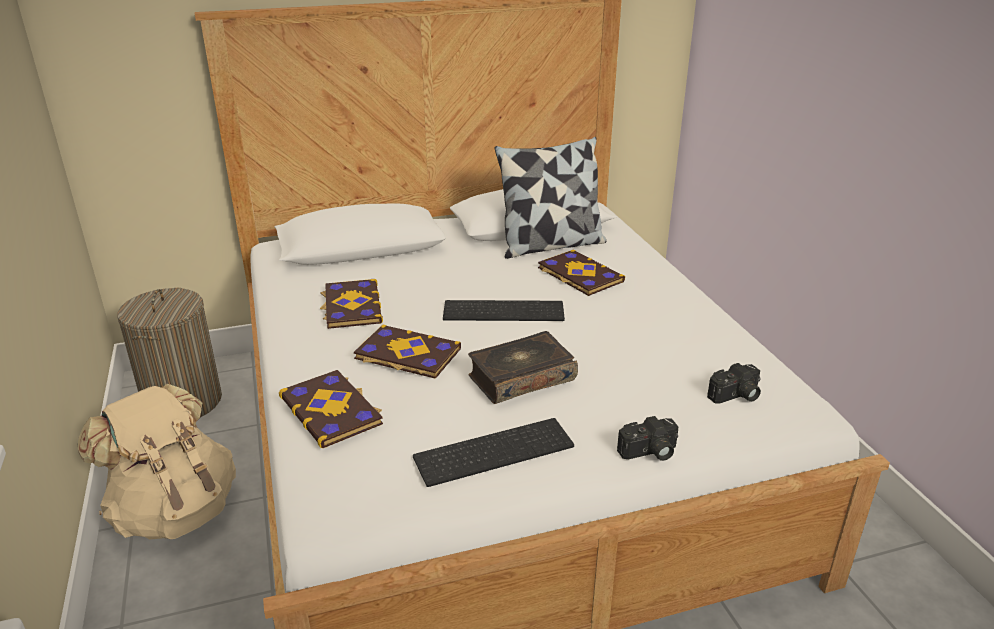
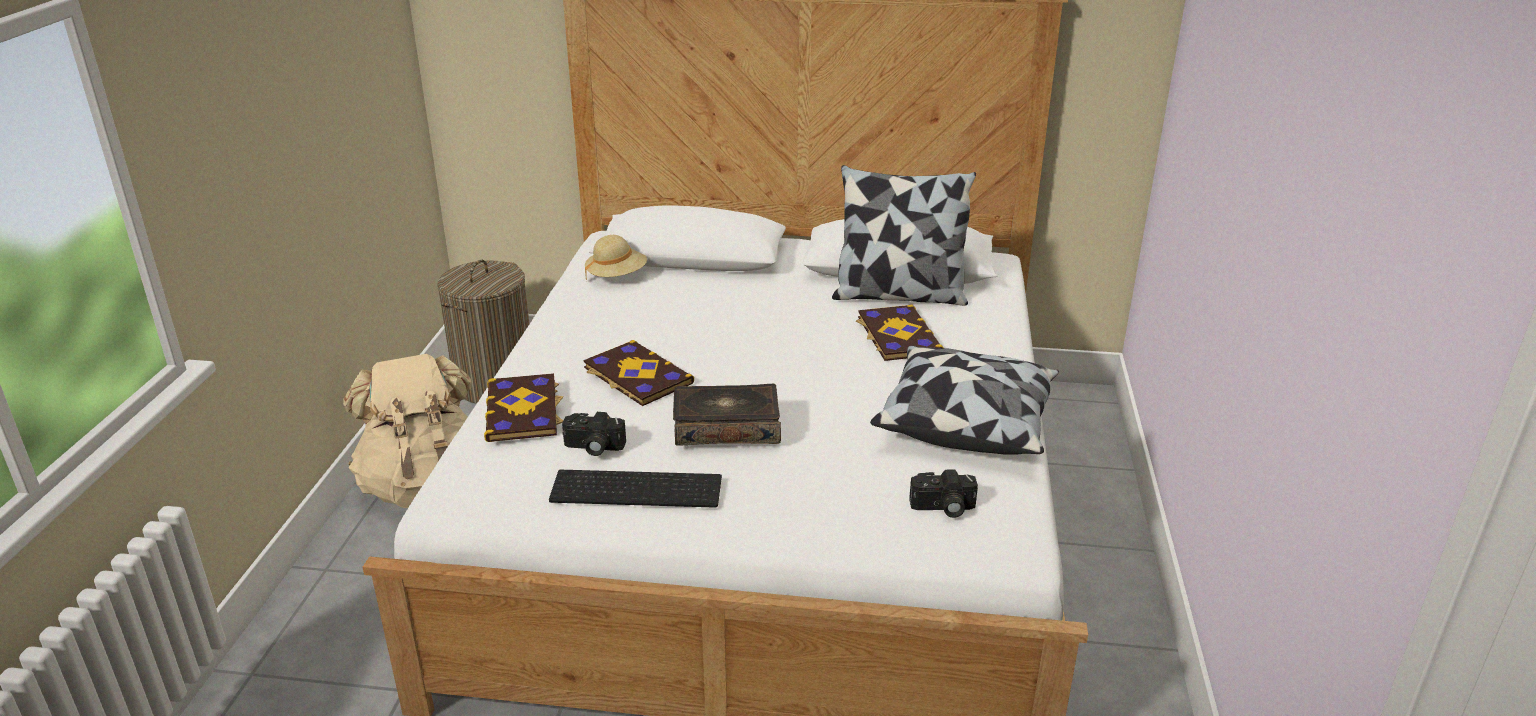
camera: 25 degrees right, 0 degrees up
book [320,279,383,329] -> none
keyboard [443,300,565,321] -> none
camera [617,416,679,461] -> camera moved to [562,412,626,456]
none -> beige hat [585,235,647,280]
none -> pillow [870,346,1059,455]

